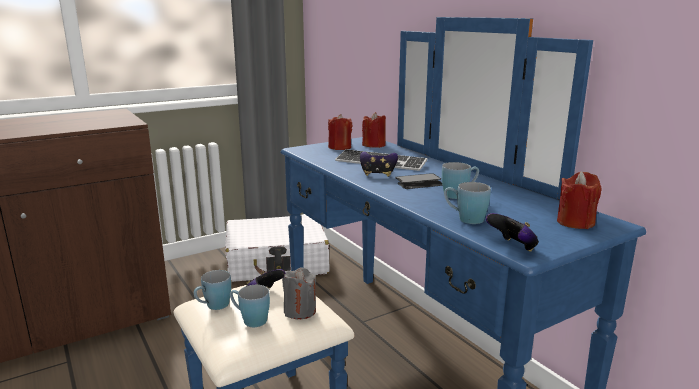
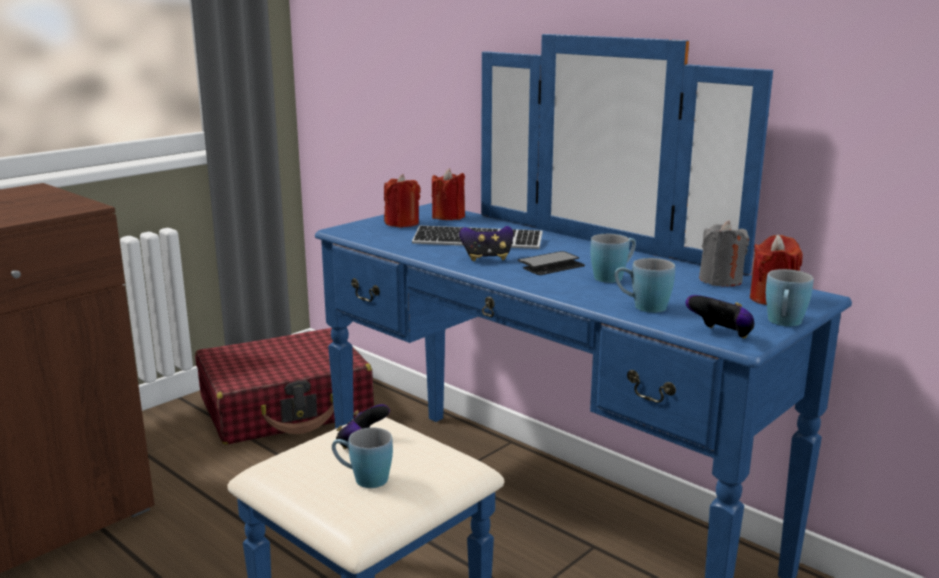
camera: 15 degrees left, 0 degrees up
blue mug [194,270,231,310] -> blue mug moved to [766,269,814,326]
white suitcase [225,215,329,282] -> red suitcase [195,328,374,444]
grey candle [282,267,316,319] -> grey candle moved to [699,220,749,287]

